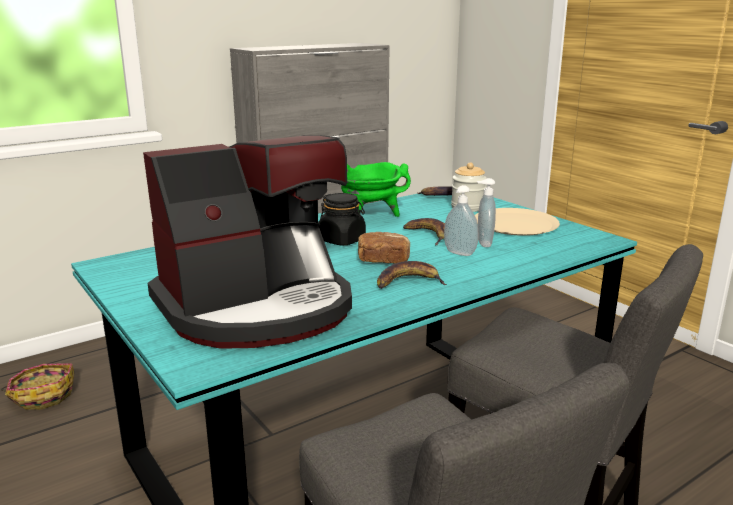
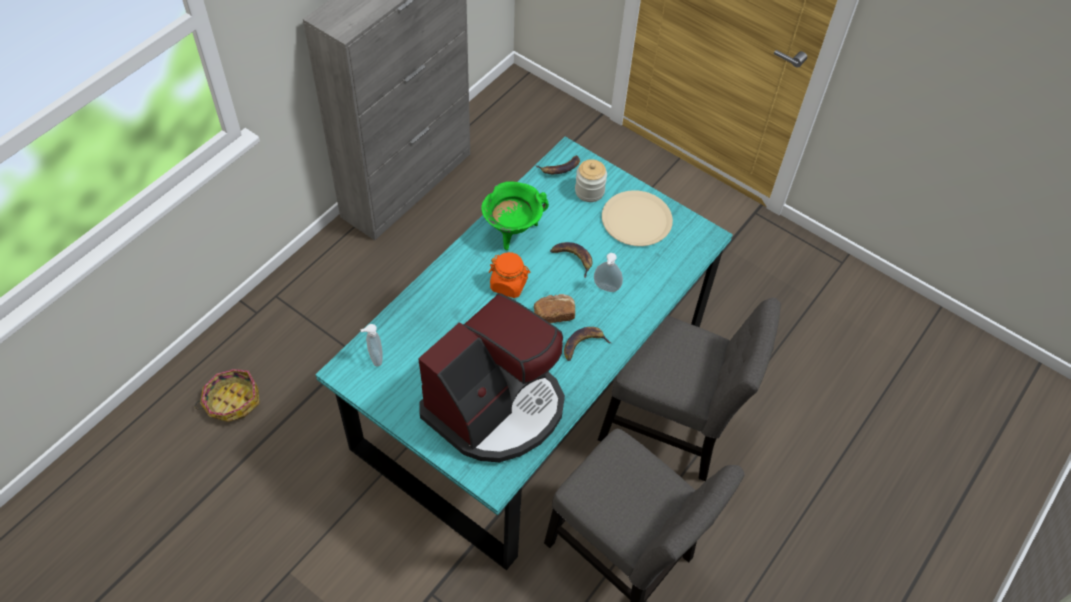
camera: 20 degrees left, 35 degrees up
black jar [319,193,366,246] -> orange jar [489,252,530,298]
soap dispenser [477,178,496,247] -> soap dispenser moved to [360,324,383,366]

